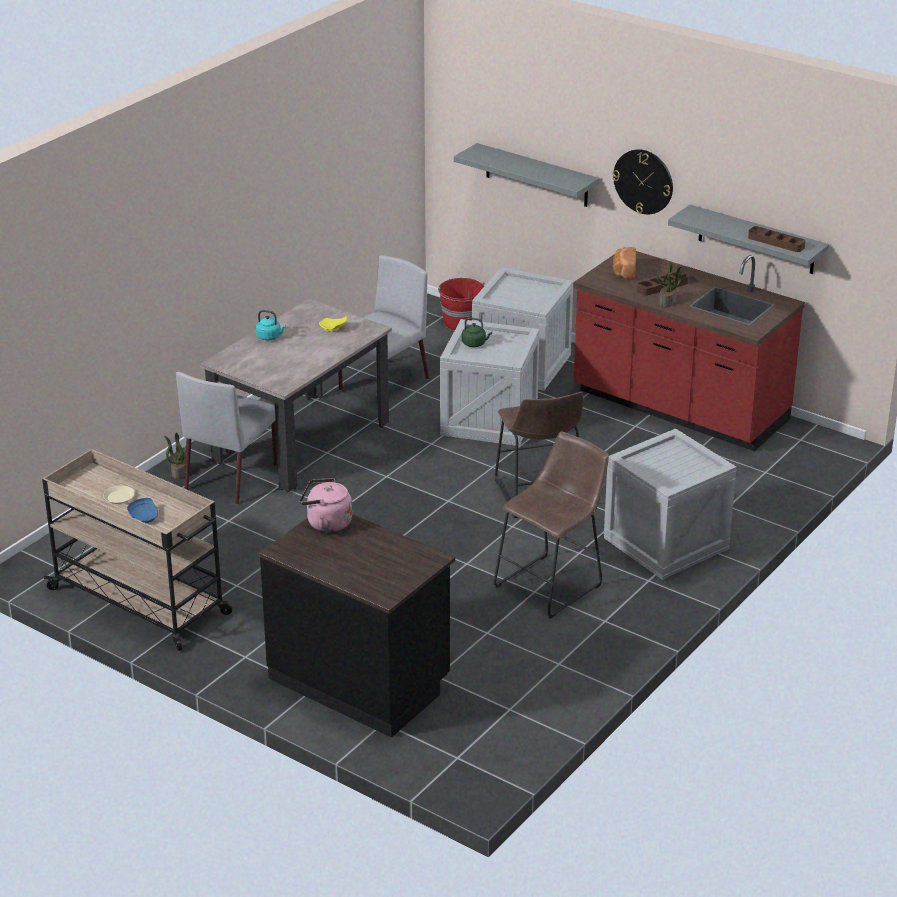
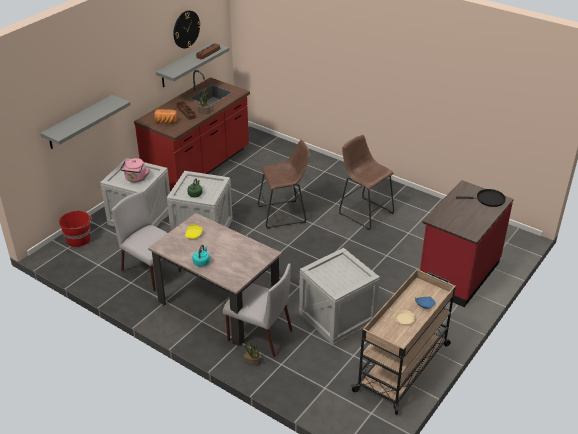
camera: 90 degrees left, 5 degrees up
black counter [259,514,455,738] -> red counter [420,180,514,307]
pink kettle [300,478,352,532] -> pink kettle moved to [120,158,150,183]
crate [604,428,737,580] -> crate moved to [299,248,380,345]
wall clock [613,149,673,214] -> wall clock moved to [173,10,201,48]
none -> black frying pan [456,189,506,207]

